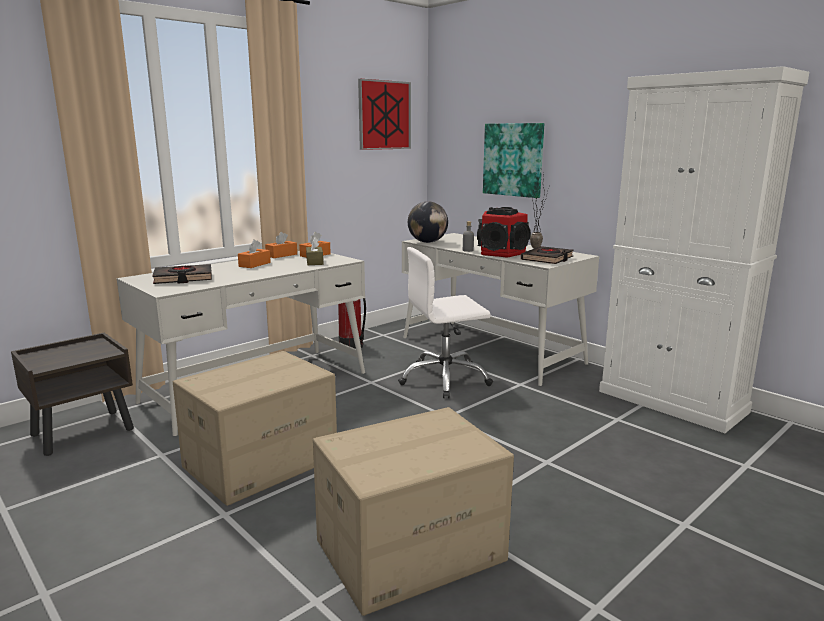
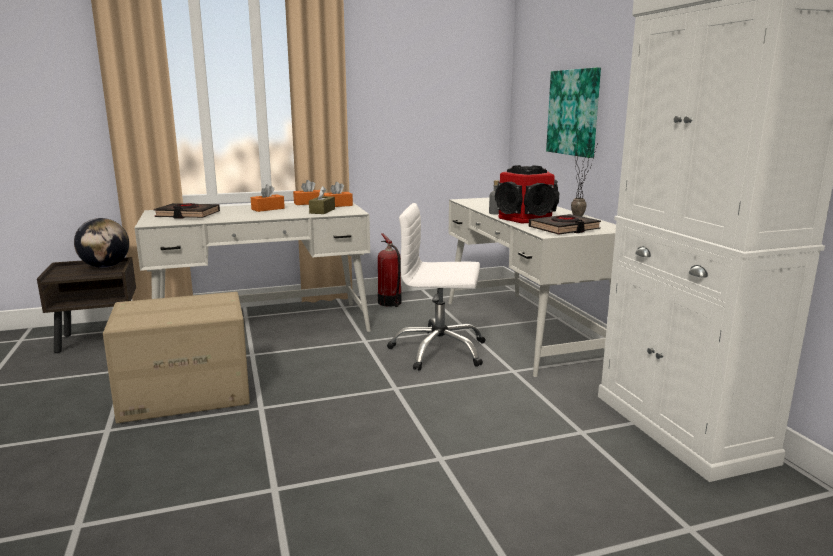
camera: 25 degrees right, 0 degrees up
cardboard box [313,407,514,616] -> none
picture [358,79,411,150] -> none
globe [408,201,448,243] -> globe moved to [74,218,129,268]

